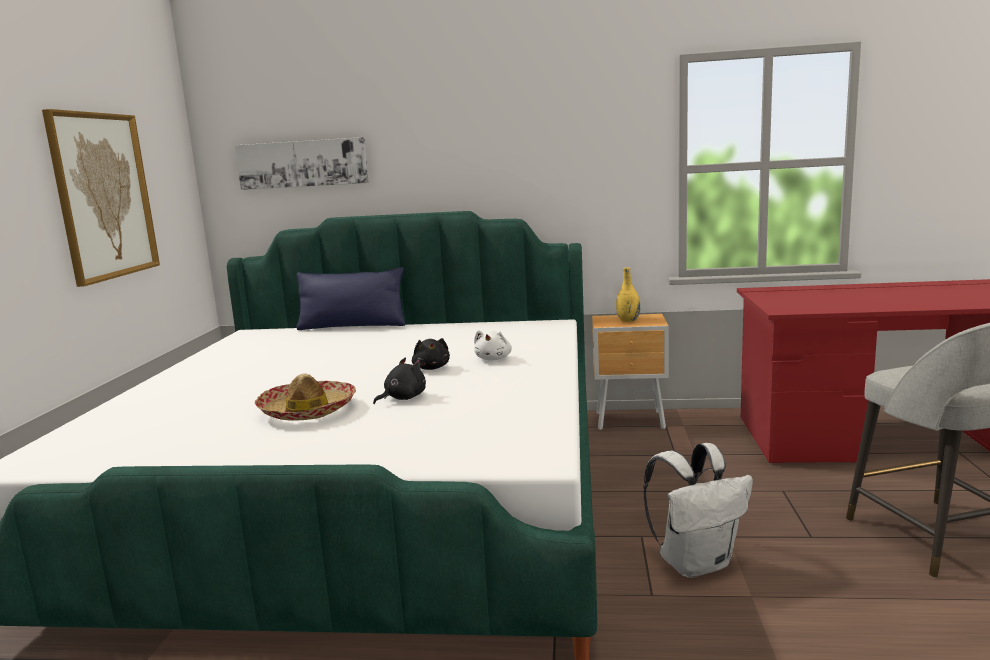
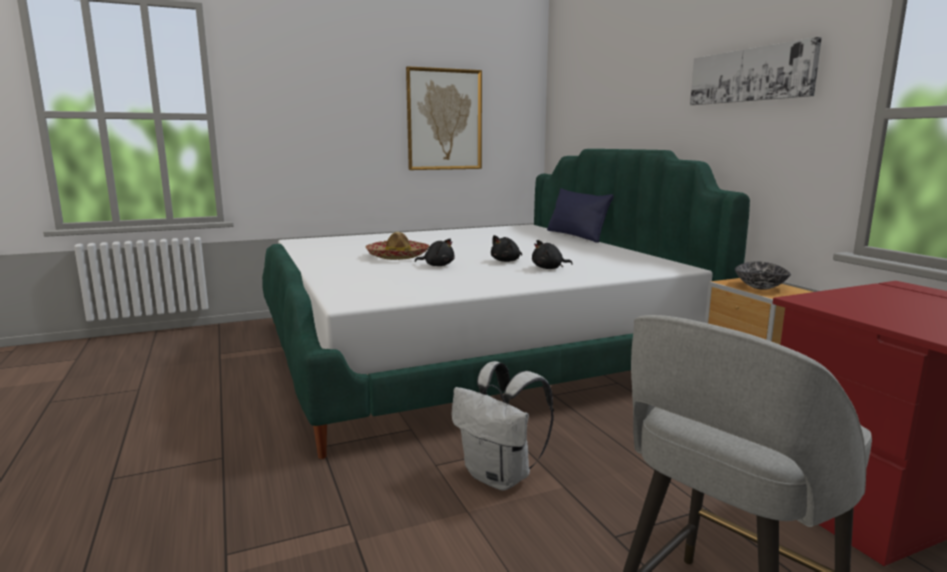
camera: 60 degrees right, 0 degrees up
picture [235,137,369,190] -> picture moved to [690,37,822,105]
white plush toy [474,330,512,361] -> black plush toy [532,240,573,269]
yellow vase [616,267,640,322] -> bowl [735,261,791,290]

